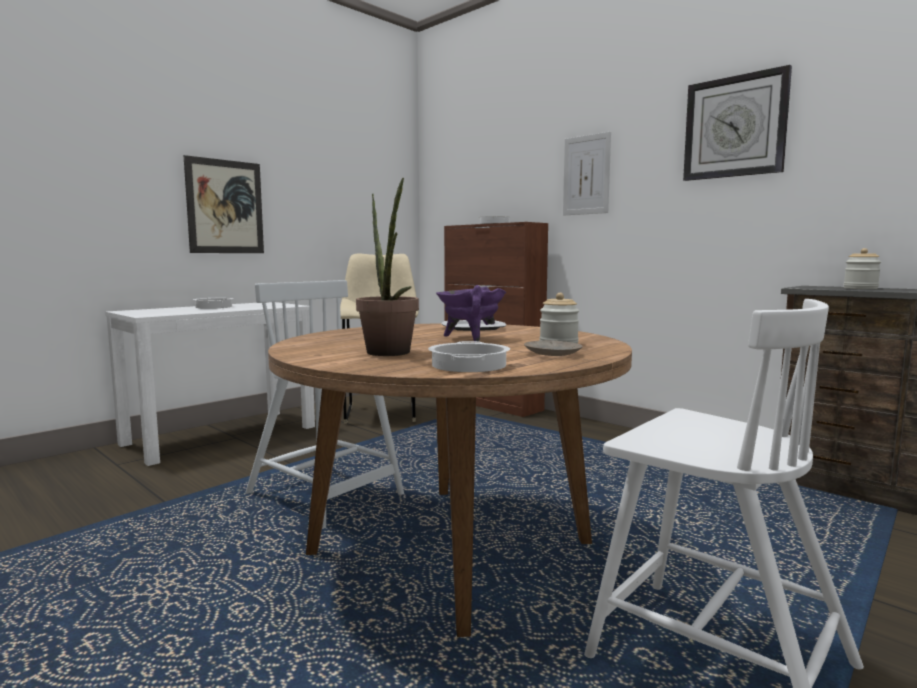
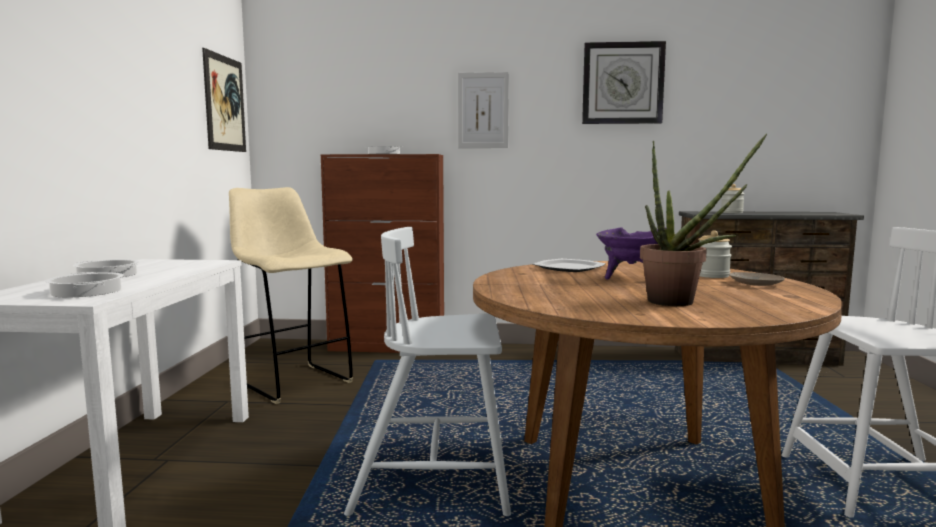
camera: 40 degrees left, 0 degrees up
picture [183,155,264,253] -> picture moved to [202,48,246,152]
cooking pot [428,341,510,372] -> cooking pot moved to [45,272,124,297]

